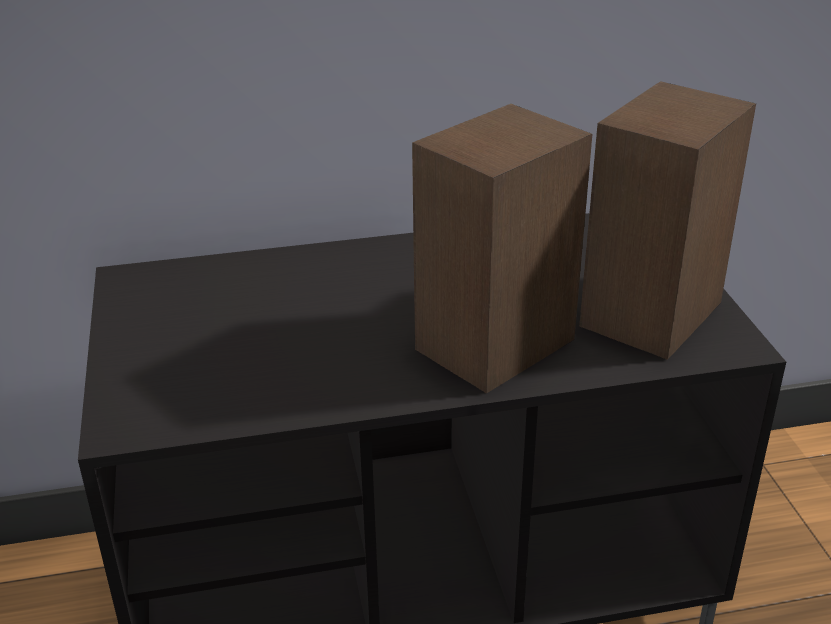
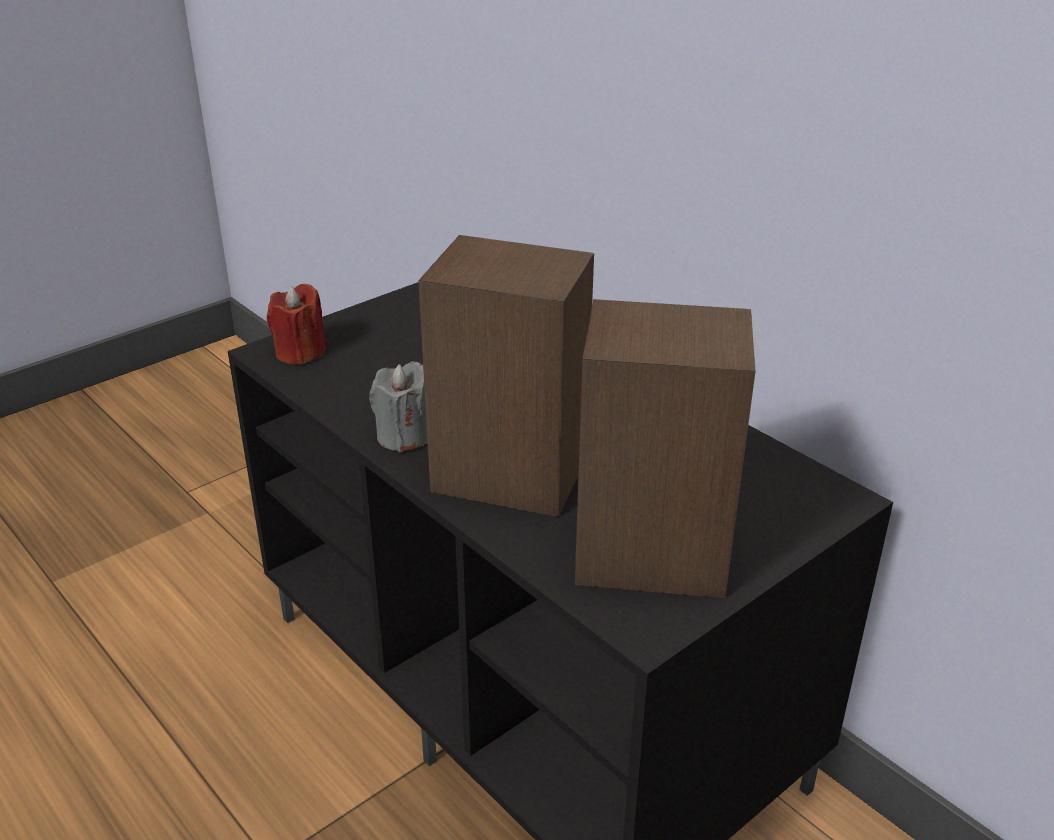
camera: 60 degrees right, 0 degrees up
none -> red candle [267,284,327,365]
none -> grey candle [369,362,427,453]

